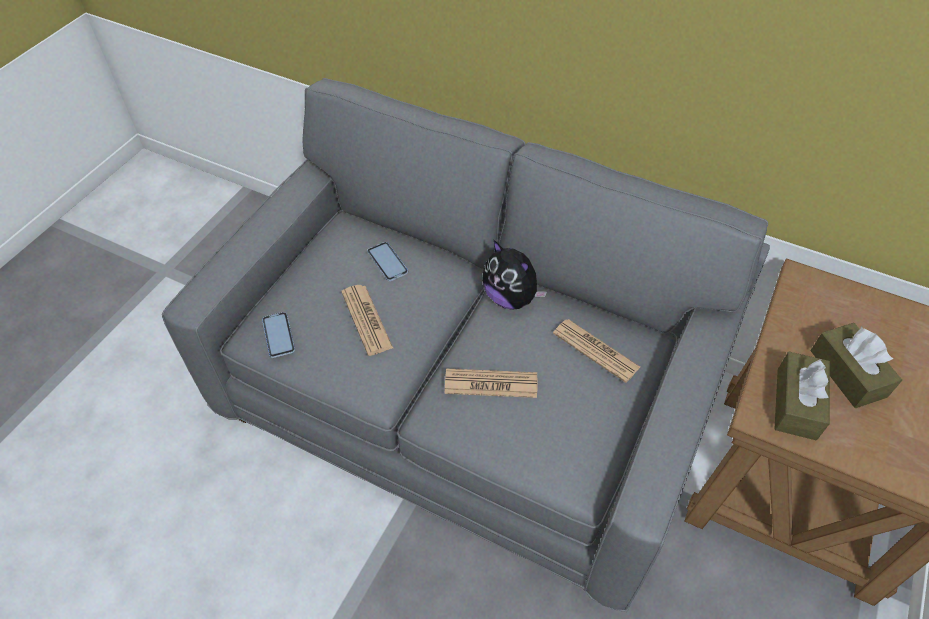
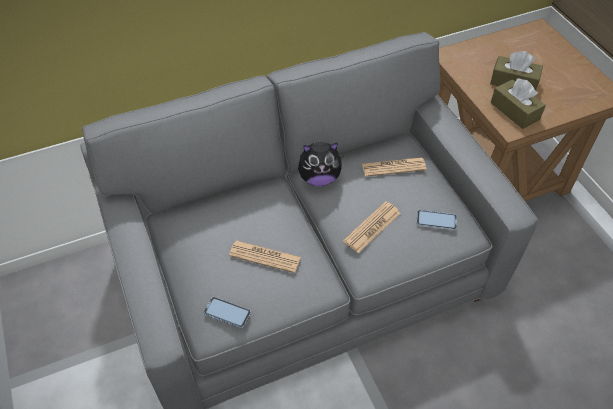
camera: 50 degrees left, 0 degrees up
phone [367,242,408,281] -> phone moved to [416,210,457,230]

